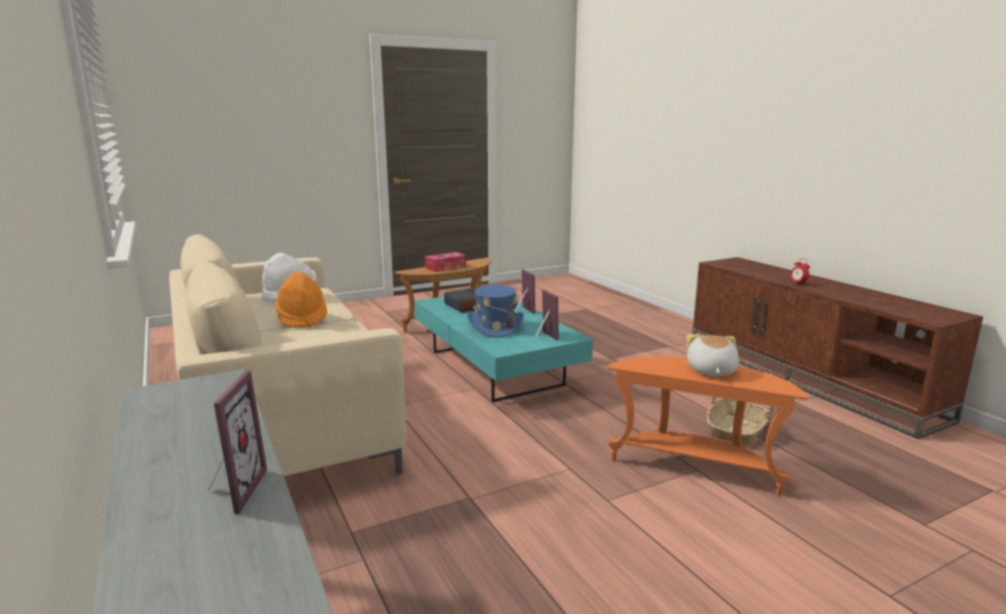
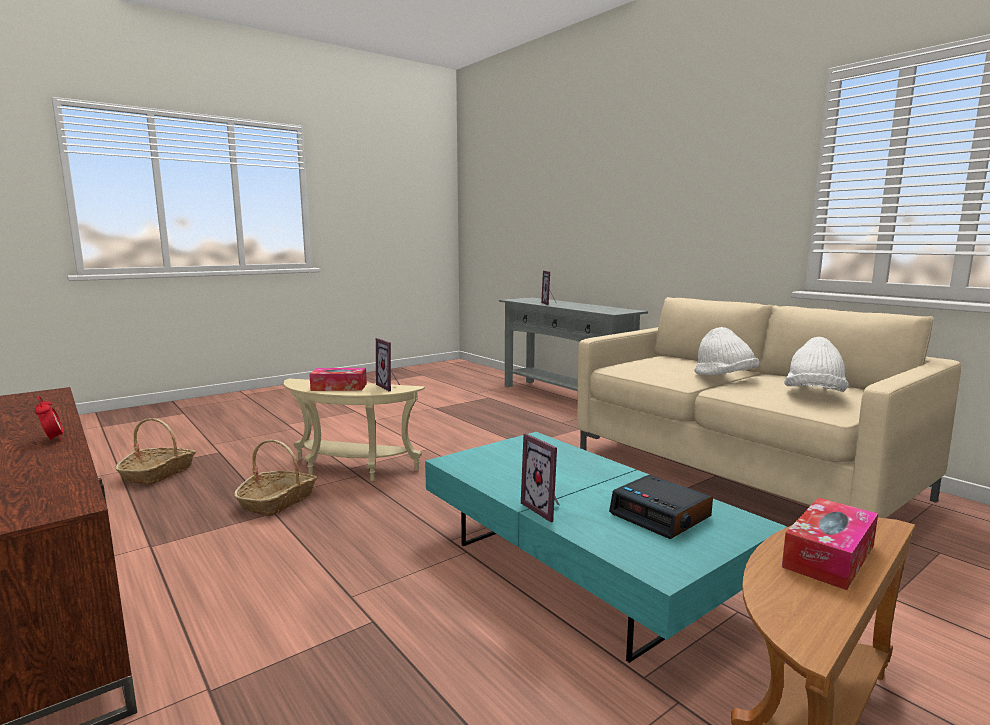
camera: 170 degrees right, 5 degrees down
orange hat [276,272,327,328] -> white hat [694,327,759,375]
blue hat [467,285,524,338] -> none
picture frame [535,290,559,340] -> picture frame moved to [376,338,400,391]
orange side table [607,356,808,496] -> beige side table [283,378,425,481]
plush toy [687,334,739,376] -> tissue box [309,368,367,391]
none -> basket [115,418,196,485]

